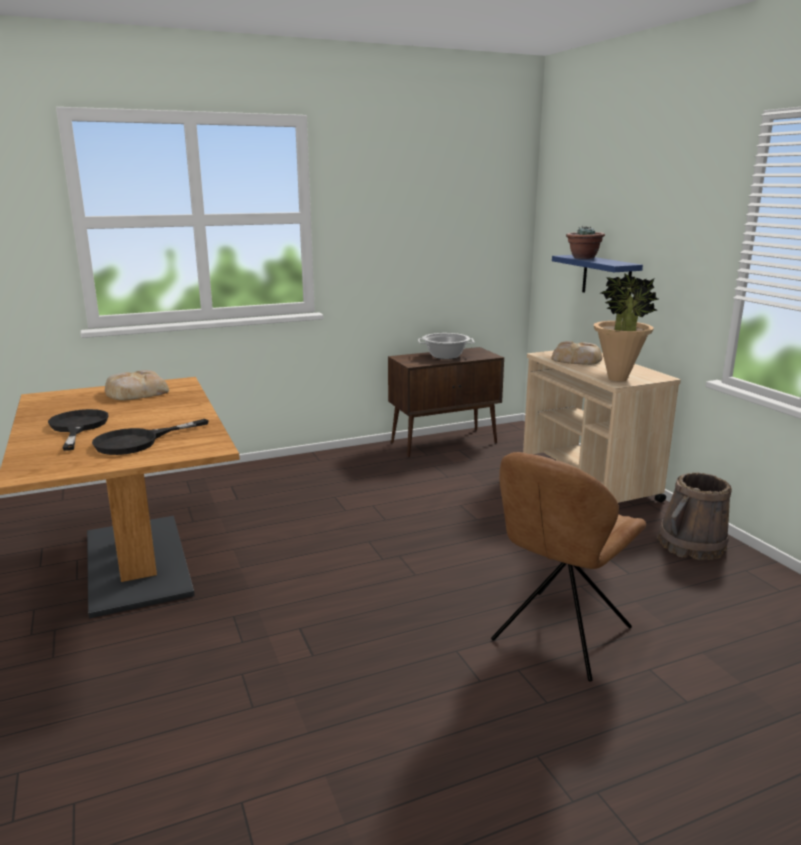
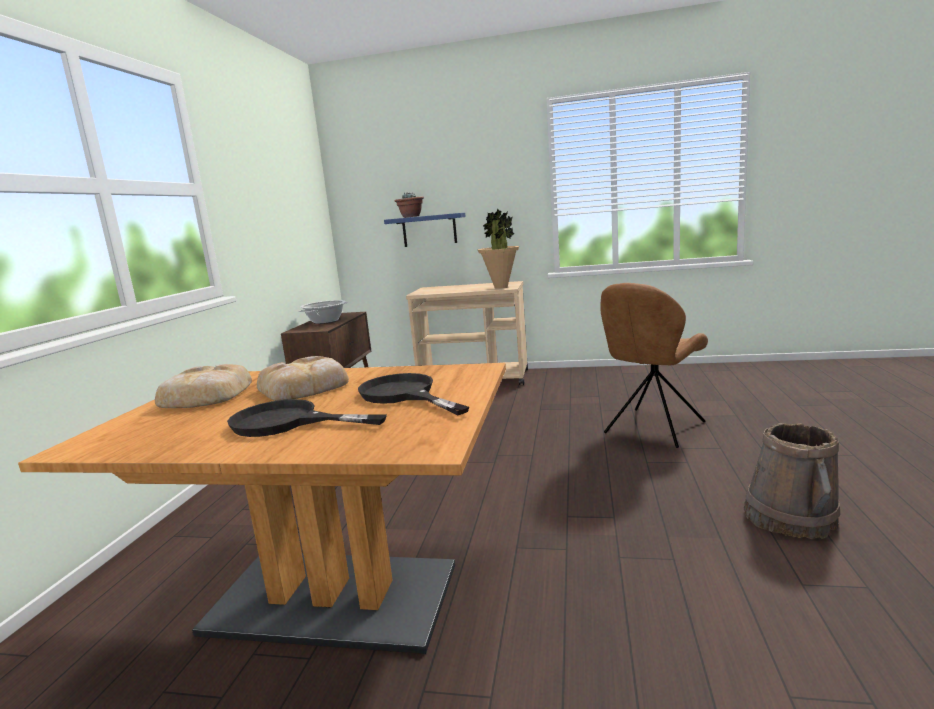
camera: 55 degrees left, 5 degrees down
black frying pan [92,419,209,455] -> black frying pan turned 150 degrees clockwise [358,373,469,416]
brown chair [491,452,646,682] -> brown chair turned 60 degrees clockwise [601,283,708,448]
bread [551,341,602,365] -> bread moved to [257,356,349,401]
brown bucket [657,472,732,560] -> brown bucket moved to [744,423,840,539]

